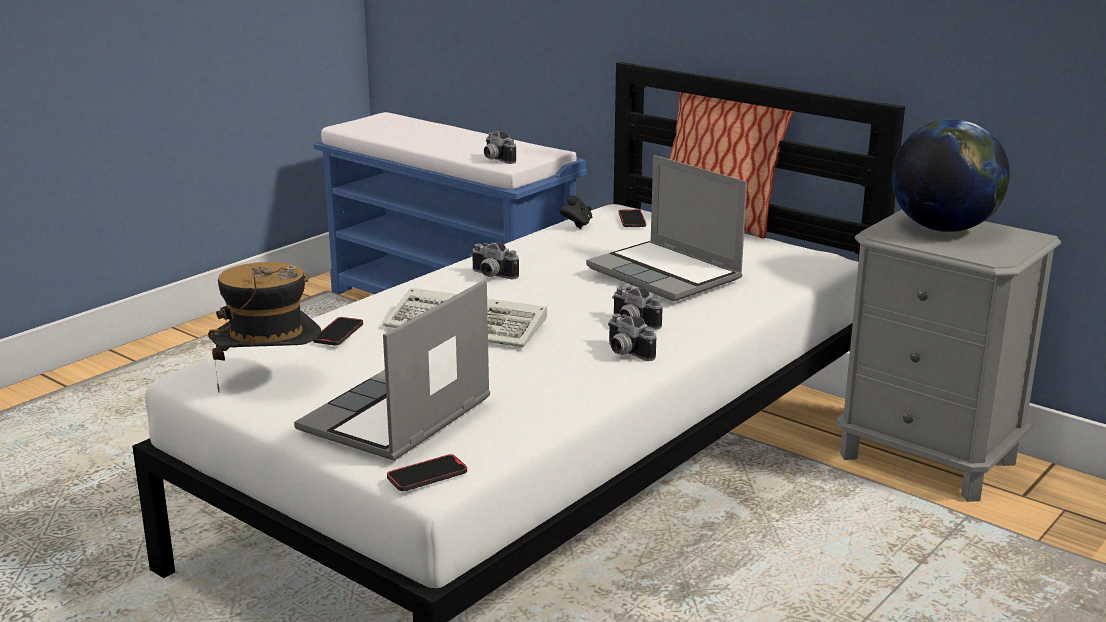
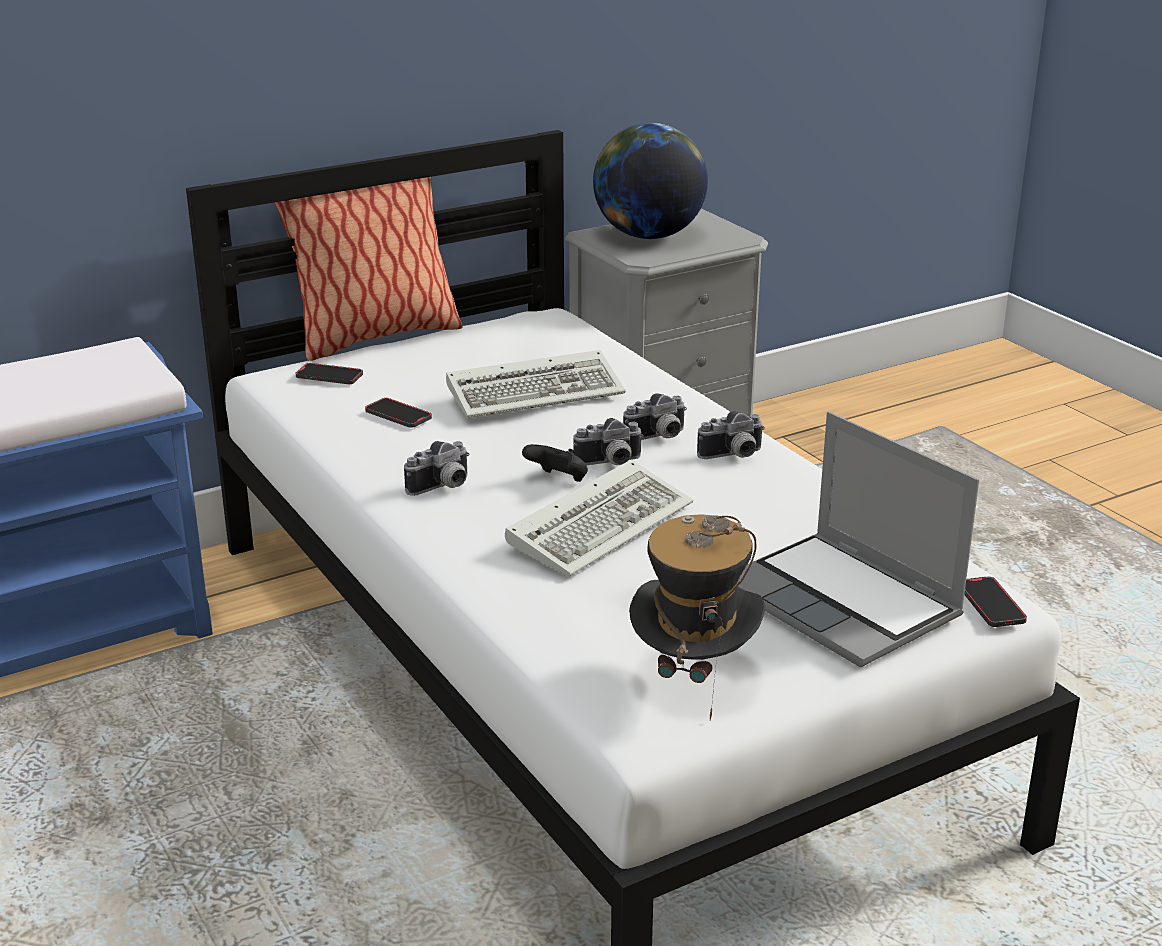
camera: 70 degrees left, 5 degrees up
phone [313,317,363,346] -> phone moved to [365,398,432,428]
camera [484,131,516,164] -> camera moved to [573,418,644,465]
black game controller [559,195,592,229] -> black game controller moved to [522,444,588,482]
laptop [586,155,747,301] -> keyboard [446,350,625,418]

